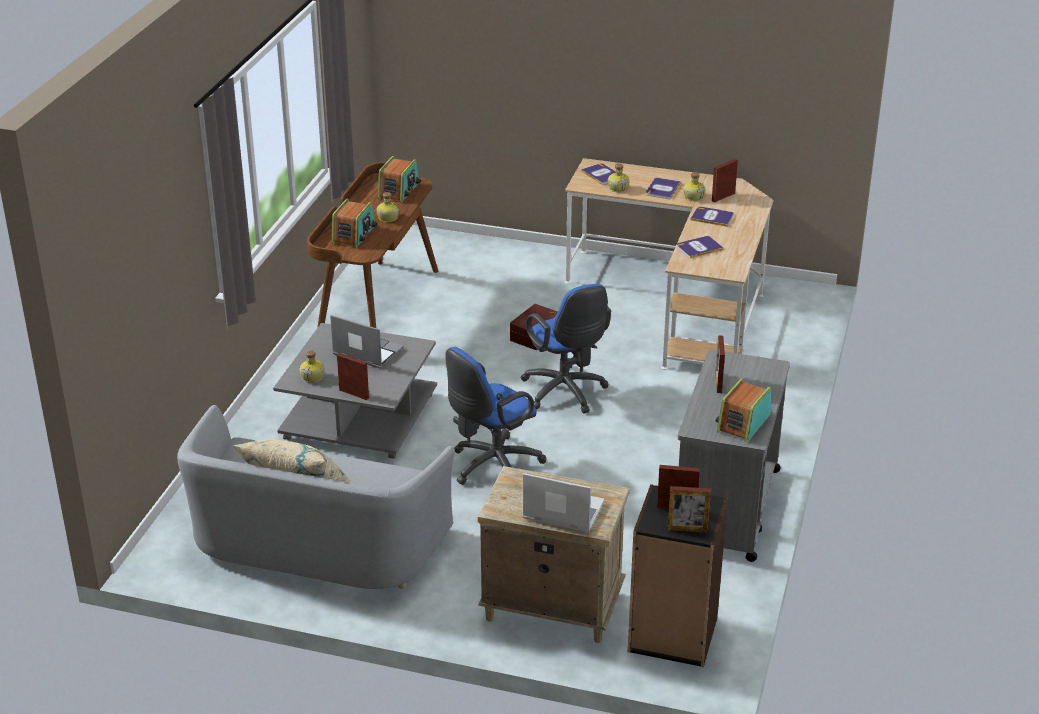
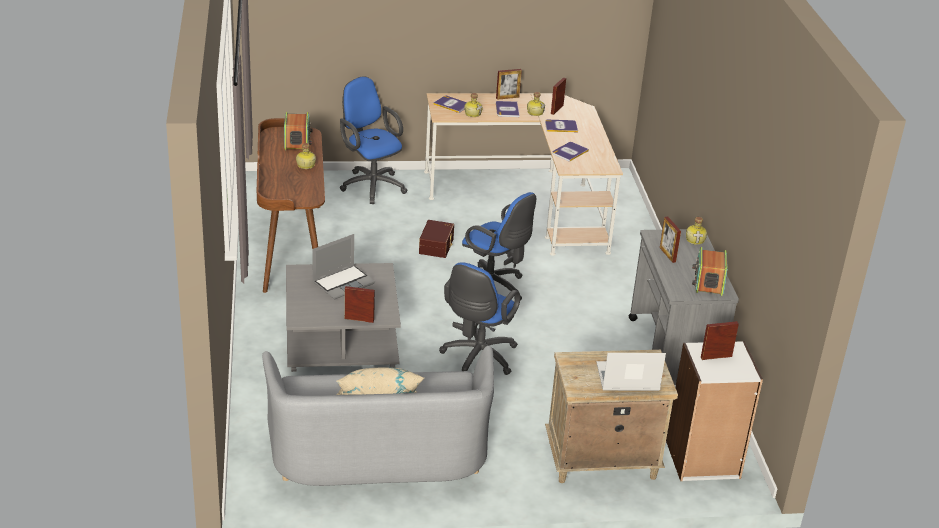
camera: 25 degrees left, 0 degrees up
bottle [300,350,324,383] -> bottle moved to [686,217,707,245]
laptop [330,315,404,368] -> laptop turned 135 degrees clockwise [312,234,375,299]
radio [332,199,377,248] -> none
black bookcase [628,484,728,667] -> white bookcase [666,341,763,481]
picture frame [667,486,711,533] -> picture frame moved to [496,69,522,100]
none -> blue office chair [340,76,408,204]

